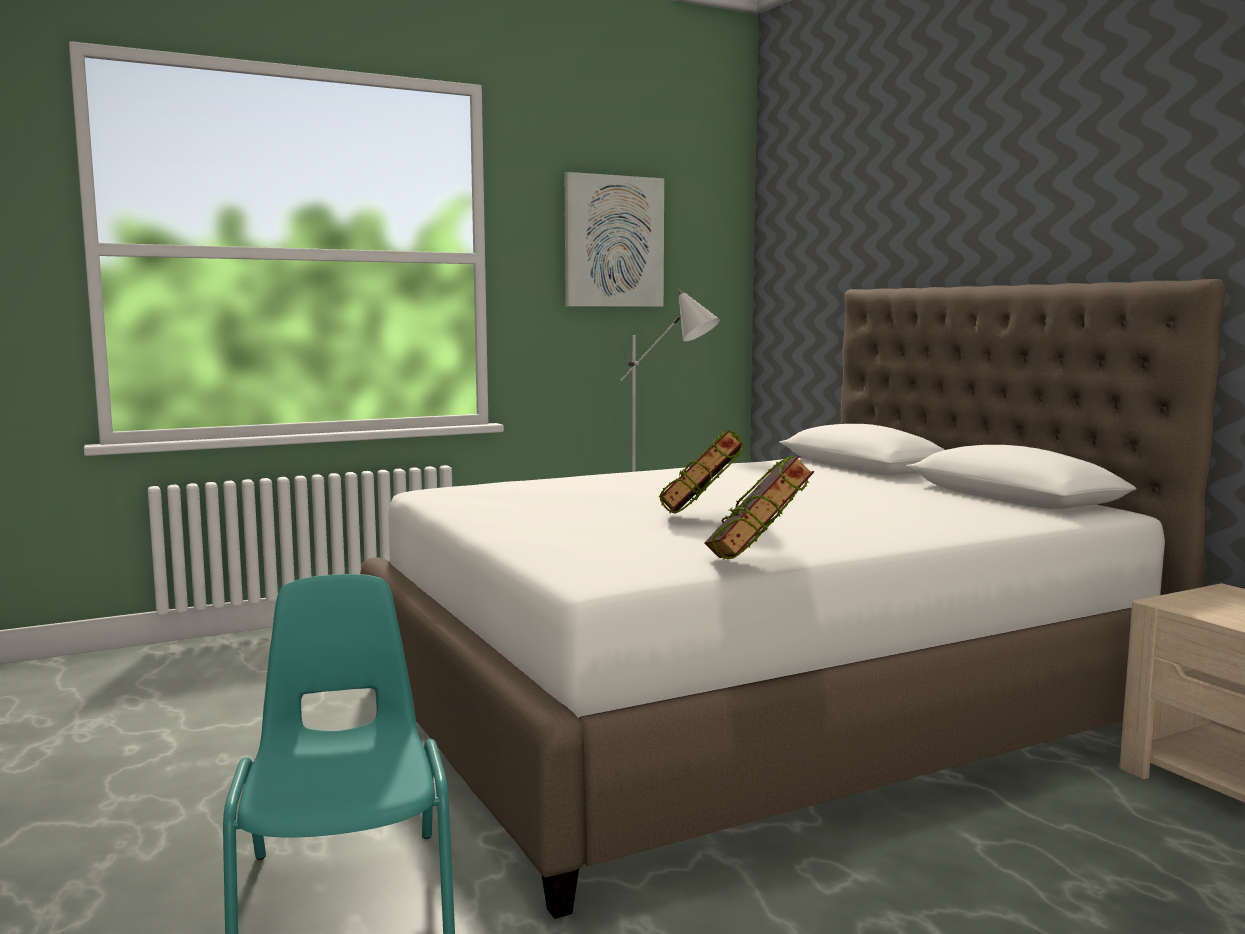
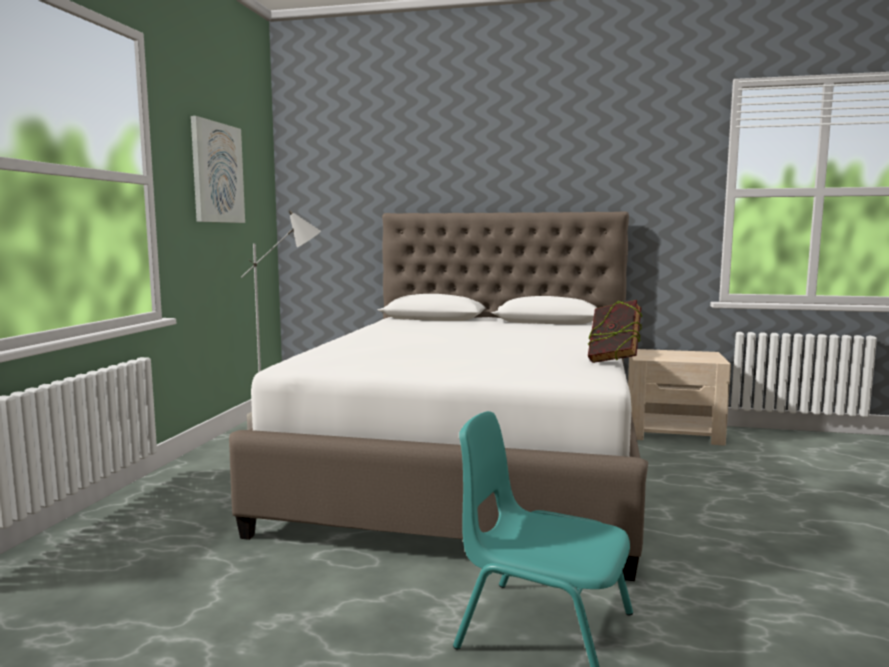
camera: 50 degrees left, 0 degrees up
book [658,430,743,513] -> none

